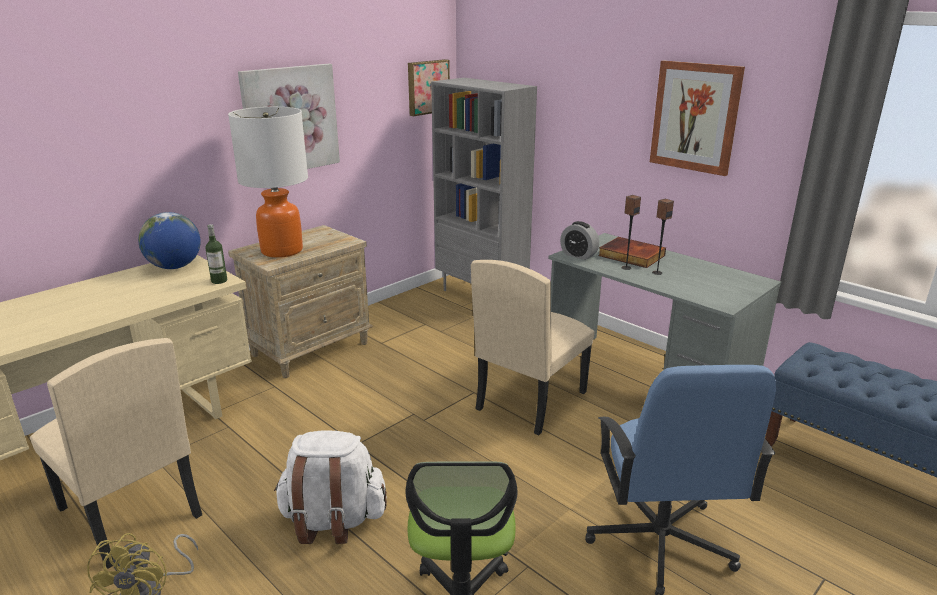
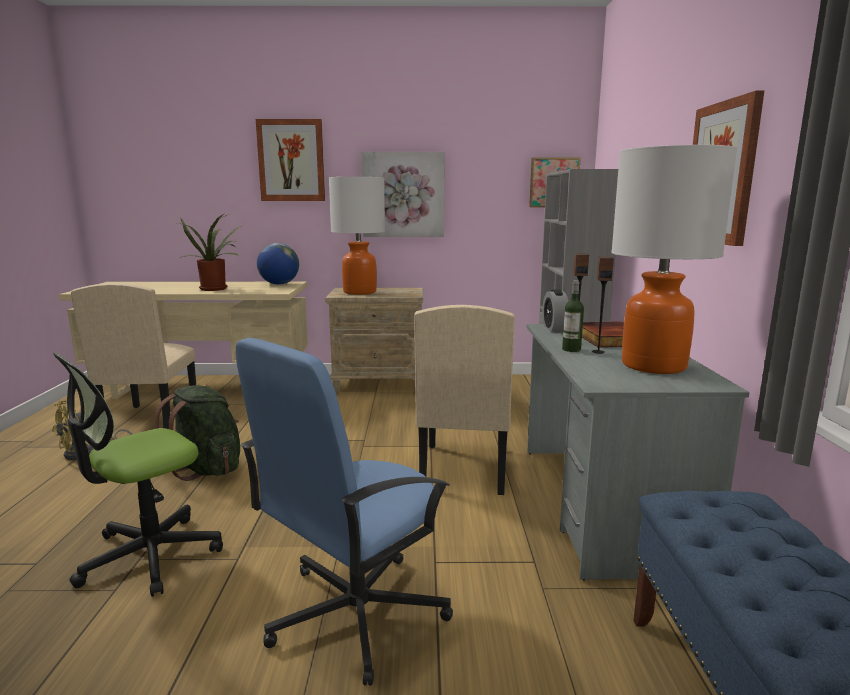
camera: 45 degrees right, 10 degrees down
bottle [205,224,227,284] -> bottle moved to [562,280,584,352]
white backpack [274,430,387,544] -> green backpack [155,385,240,481]
beige chair [471,260,594,435] -> beige chair turned 75 degrees counterclockwise [414,305,515,495]
none -> potted plant [178,213,242,291]
none -> picture [256,119,325,201]
none -> table lamp [611,145,737,374]

